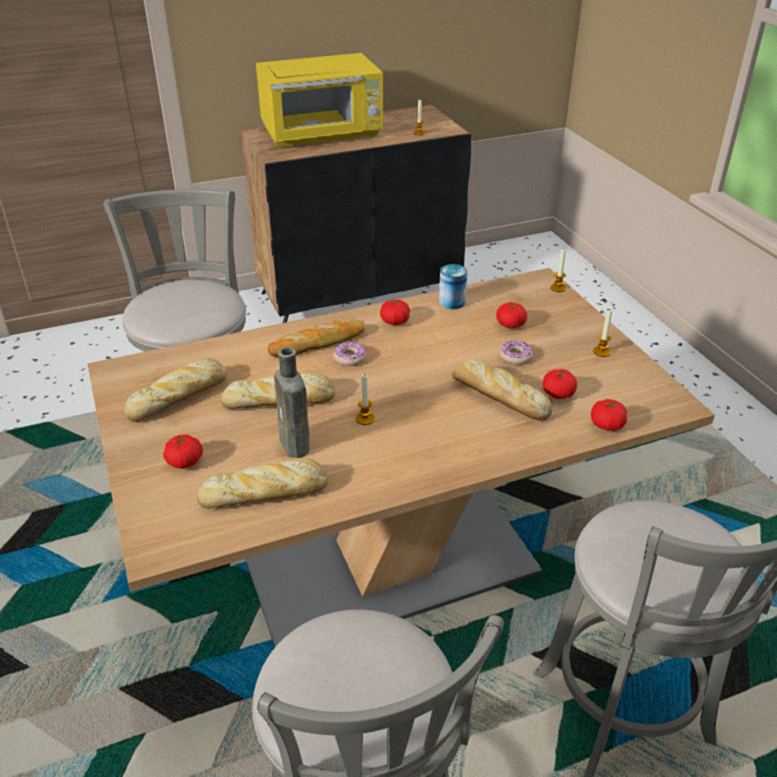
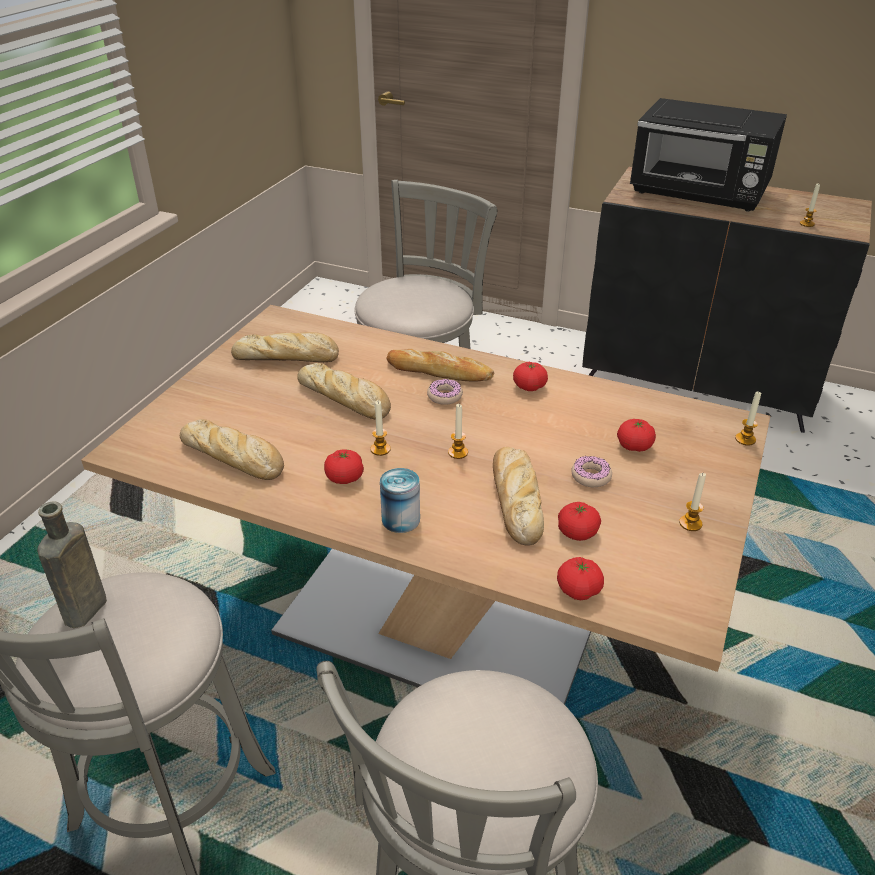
camera: 45 degrees right, 0 degrees up
tomato [163,434,203,469] -> tomato moved to [324,449,364,484]
yellow microwave [256,53,383,148] -> black microwave [630,98,787,212]
brown bottle [274,347,310,458] -> brown bottle moved to [37,501,107,628]
can [439,264,468,309] -> can moved to [380,468,420,533]
none -> candle [448,404,468,459]

